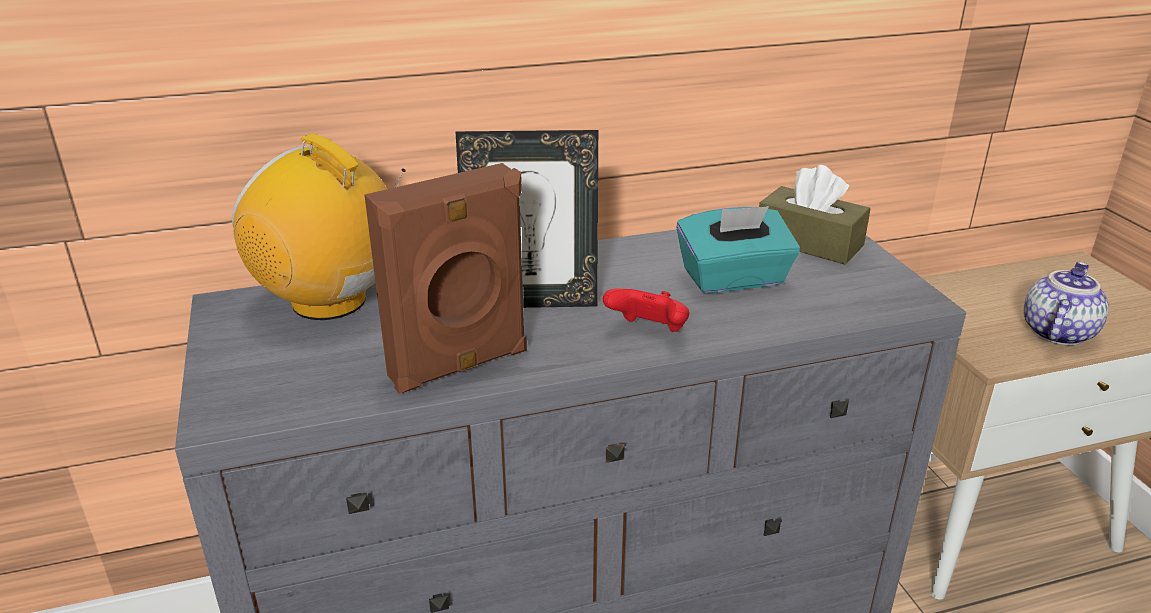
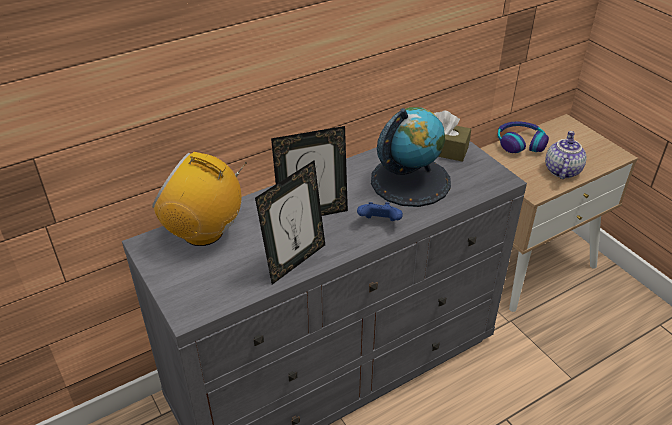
camera: 15 degrees left, 10 degrees up
brown speaker [365,163,527,394] -> picture frame [255,160,325,285]
red game controller [603,288,689,332] -> blue game controller [357,202,403,221]
turquoise tissue box [676,206,800,293] -> globe [371,107,451,207]
none -> headphones [497,121,549,153]

